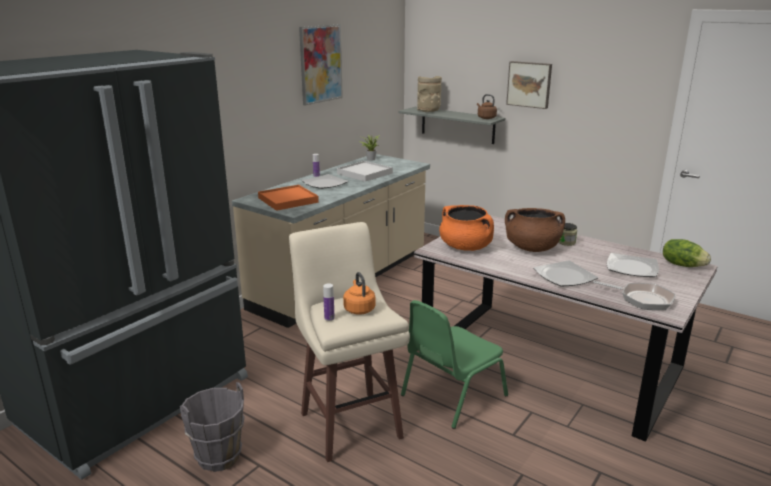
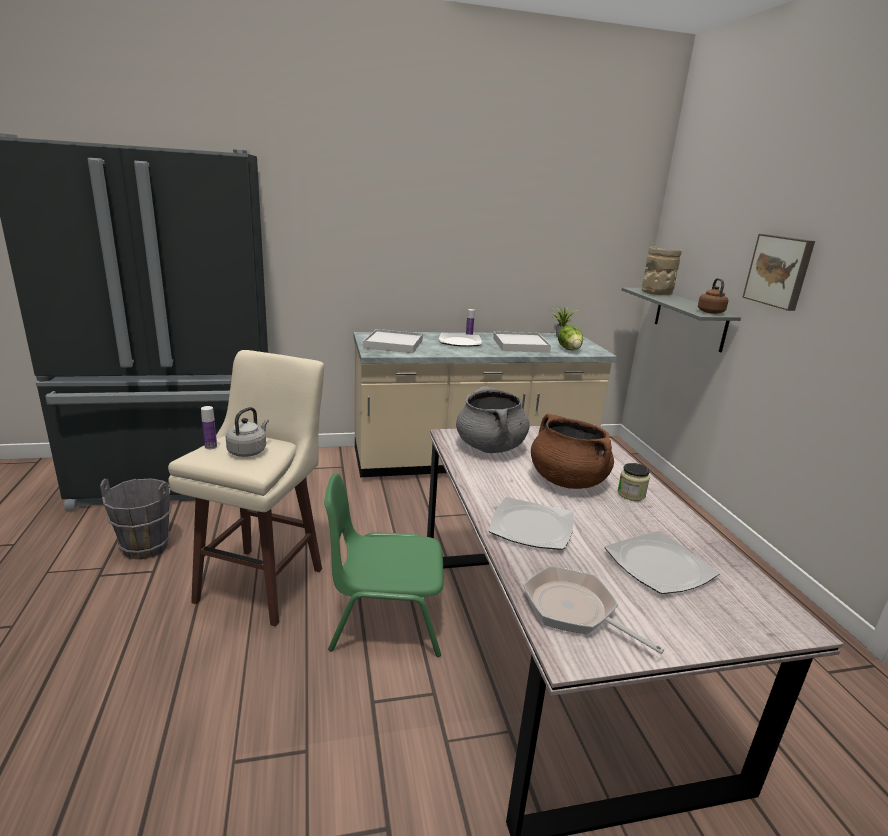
camera: 40 degrees right, 0 degrees up
orange tray [258,185,319,211] -> white tray [363,329,423,353]
picture [299,24,343,106] -> none
orange kettle [343,272,375,315] -> grey kettle [226,407,269,457]
orange cooking pot [439,205,494,251] -> grey cooking pot [456,386,530,453]
frying pan [593,281,676,310] -> frying pan turned 150 degrees clockwise [523,566,664,654]
lettuce [663,239,711,267] -> lettuce moved to [558,326,583,350]

